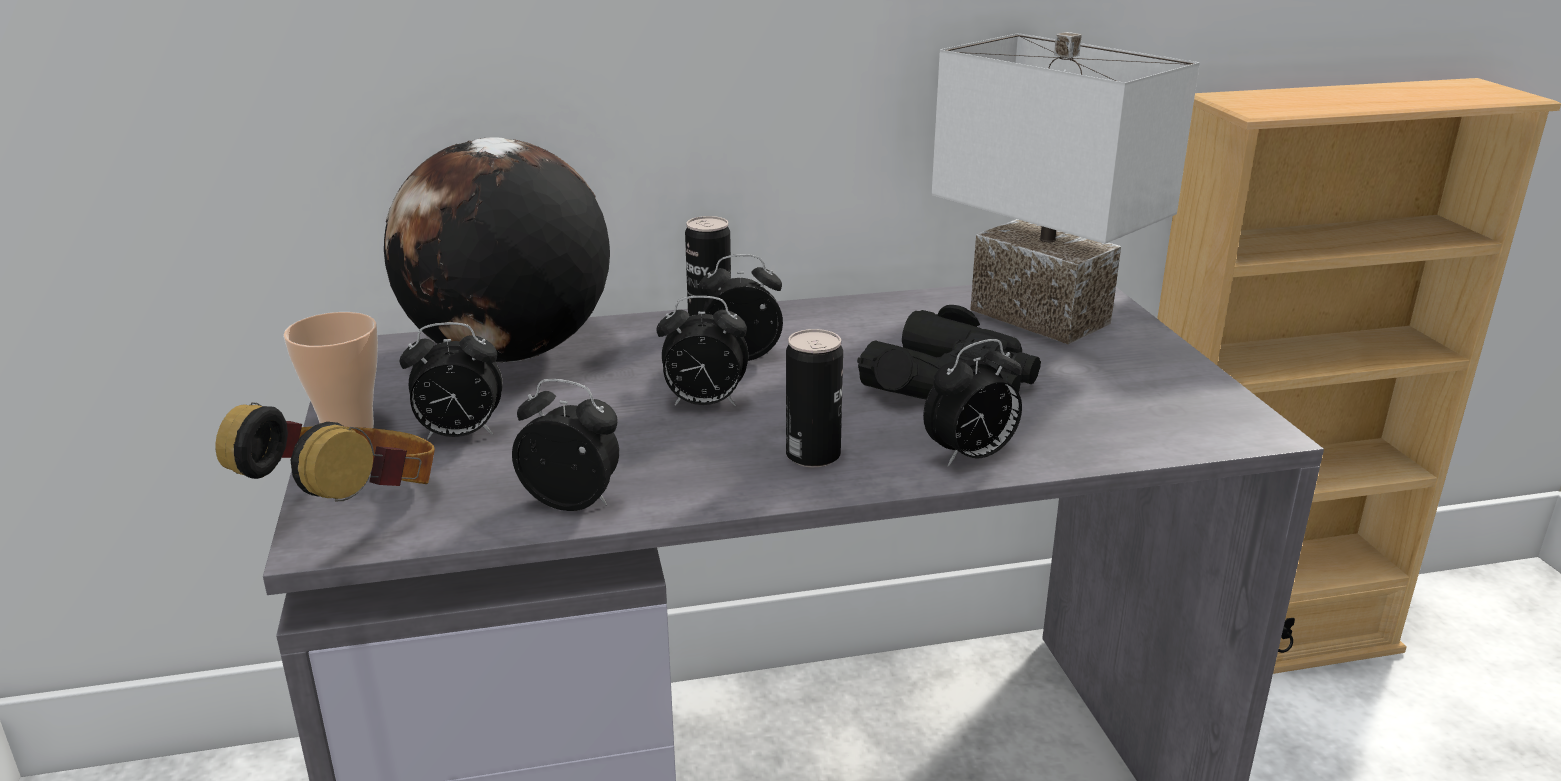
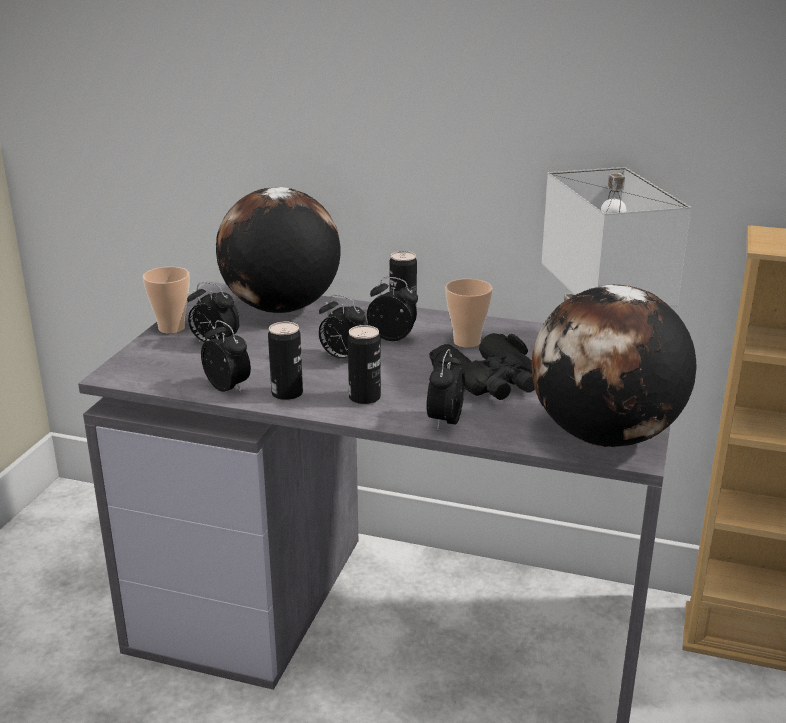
camera: 30 degrees right, 0 degrees up
headphones [215,402,435,501] -> none
alarm clock [923,339,1022,467] -> alarm clock turned 105 degrees clockwise [427,349,465,430]
none -> can [268,322,303,401]
none -> cup [445,279,493,348]
none -> globe [531,285,697,447]

